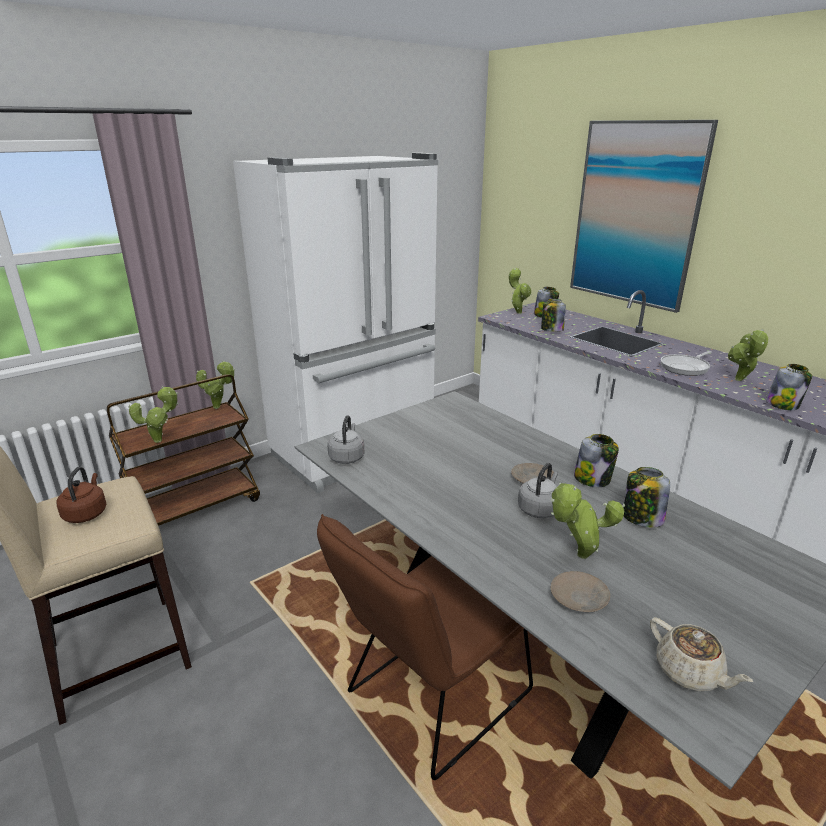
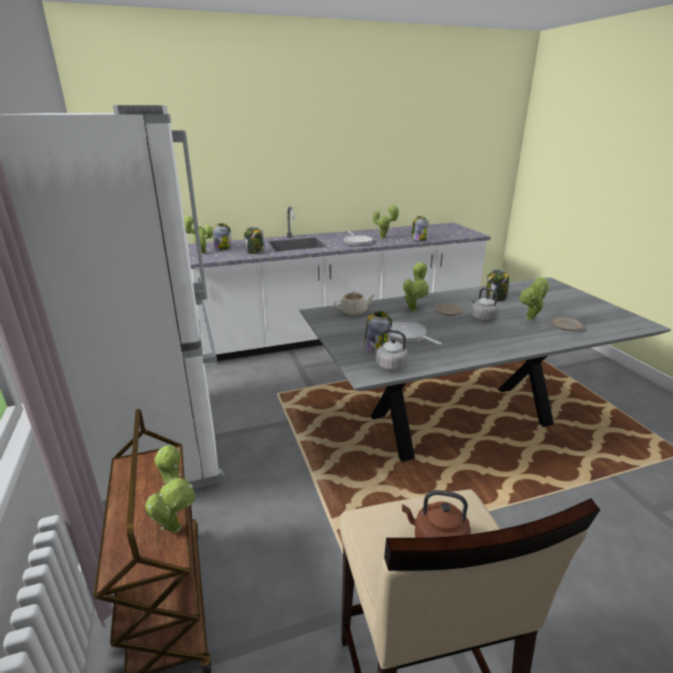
camera: 70 degrees left, 0 degrees up
potted plant [196,360,235,409] -> potted plant moved to [403,262,429,312]
brown chair [317,514,533,780] -> none
picture [570,120,718,313] -> none
jar [574,434,619,487] -> jar moved to [364,311,392,352]
beige teapot [650,617,753,691] -> beige teapot moved to [334,291,376,315]
none -> frying pan [390,320,442,345]

